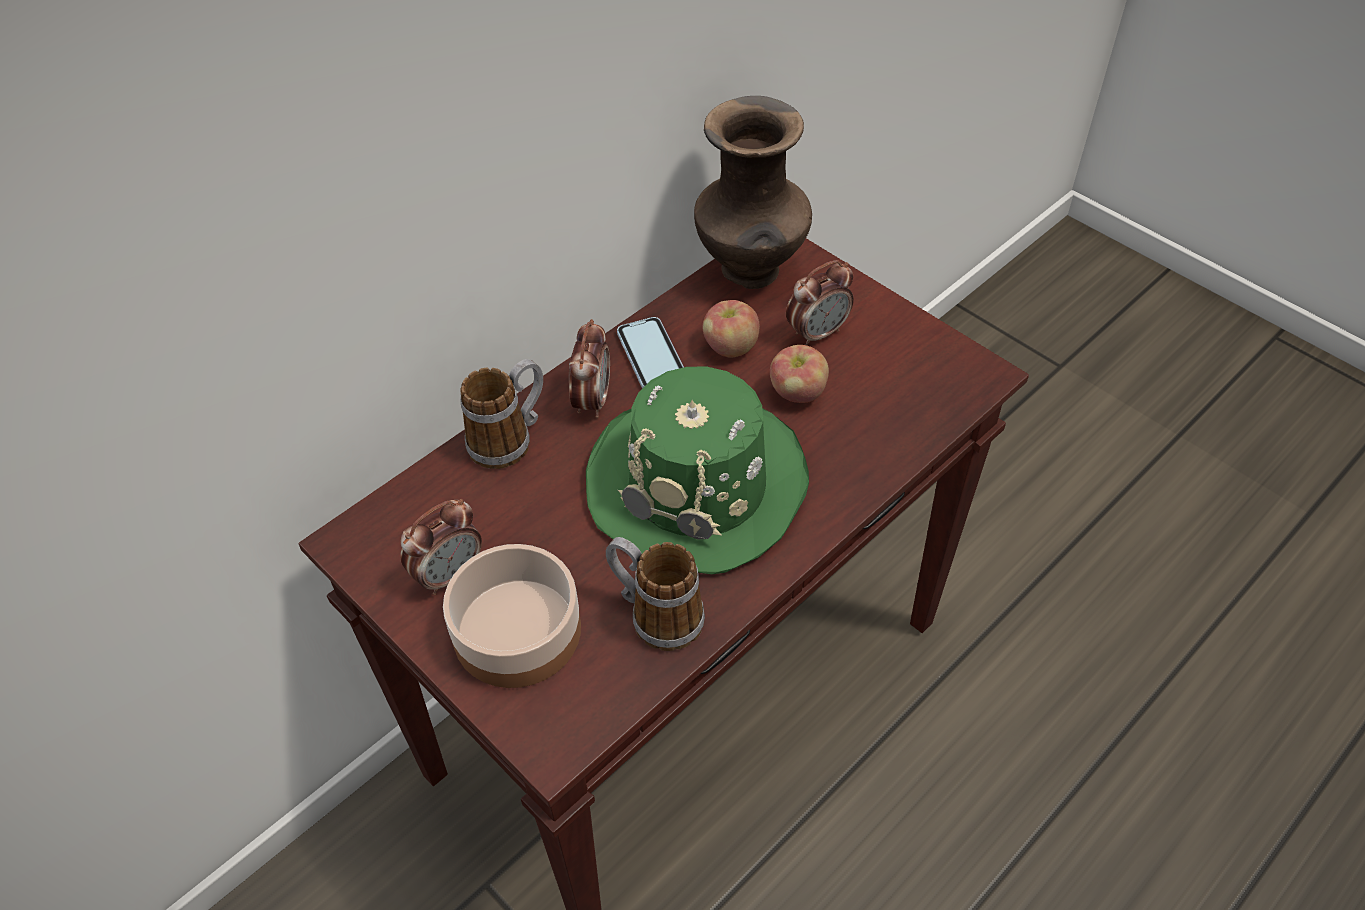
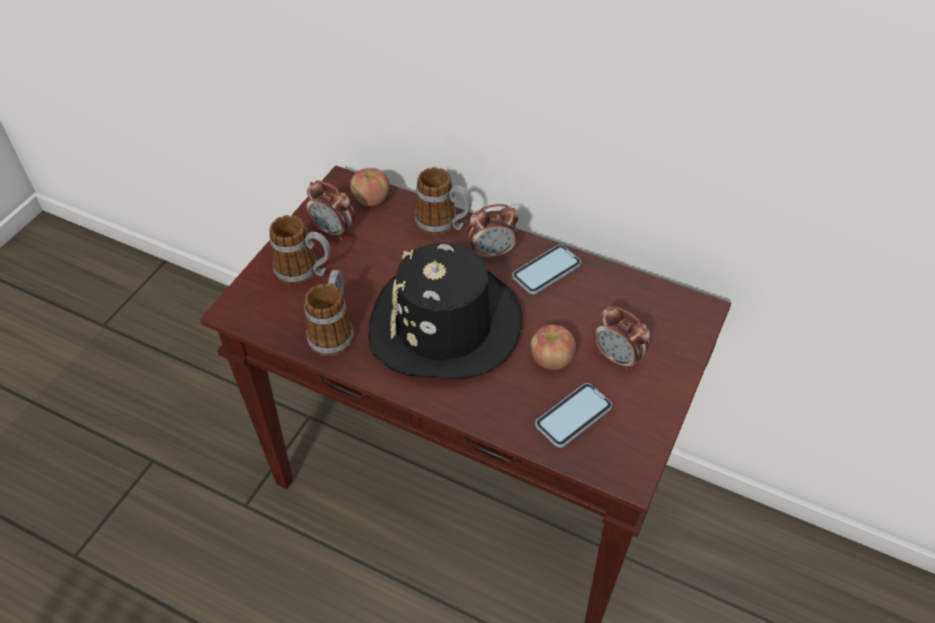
camera: 70 degrees right, 0 degrees up
bowl [443,544,581,688] -> mug [269,215,330,285]
green hat [586,367,809,574] -> black hat [368,243,523,379]
brown vase [694,96,812,289] -> none
apple [703,300,760,357] -> apple moved to [350,168,390,206]
none -> phone [535,383,612,448]

